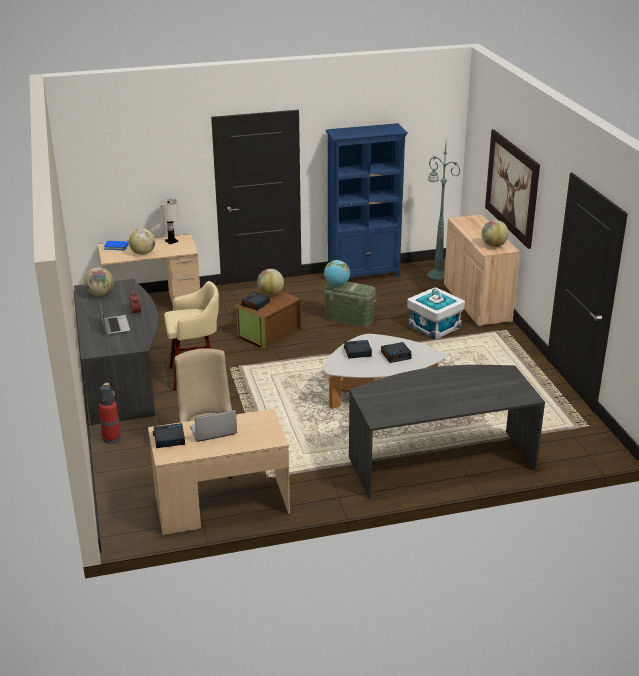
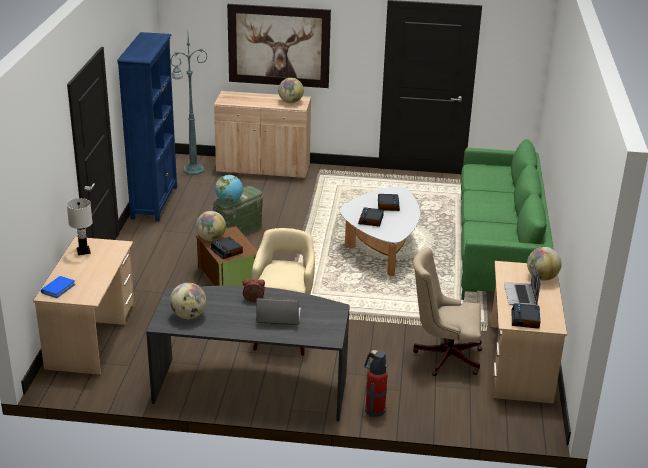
camera: 70 degrees left, 0 degrees up
globe [129,228,155,255] -> globe moved to [527,247,562,281]
grey desk [349,365,545,499] -> green sofa [461,139,554,300]
white storage box [407,287,465,340] -> none

